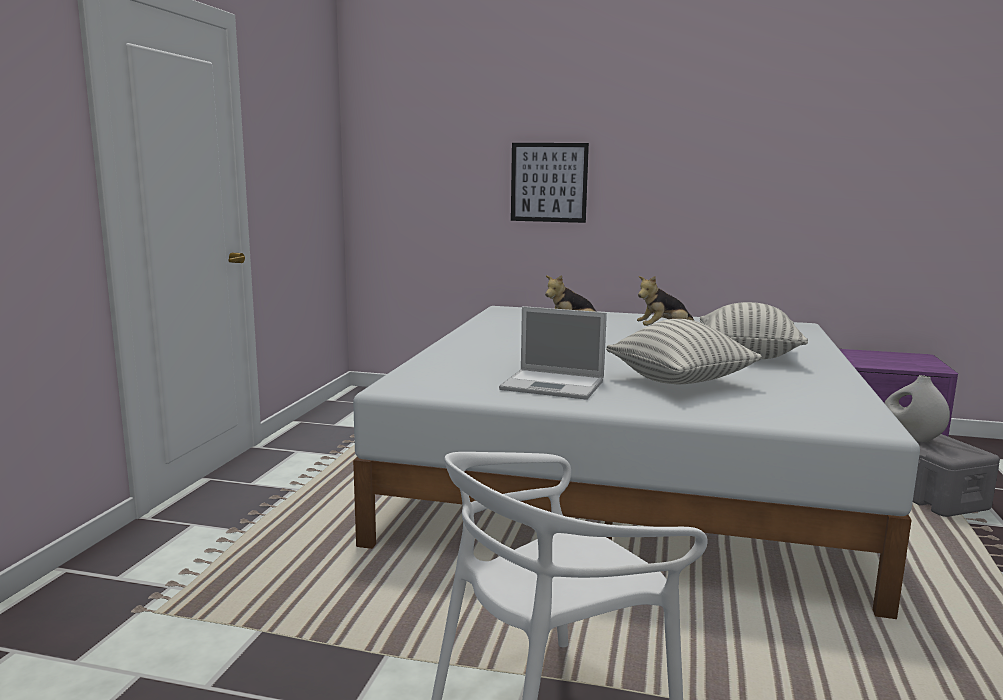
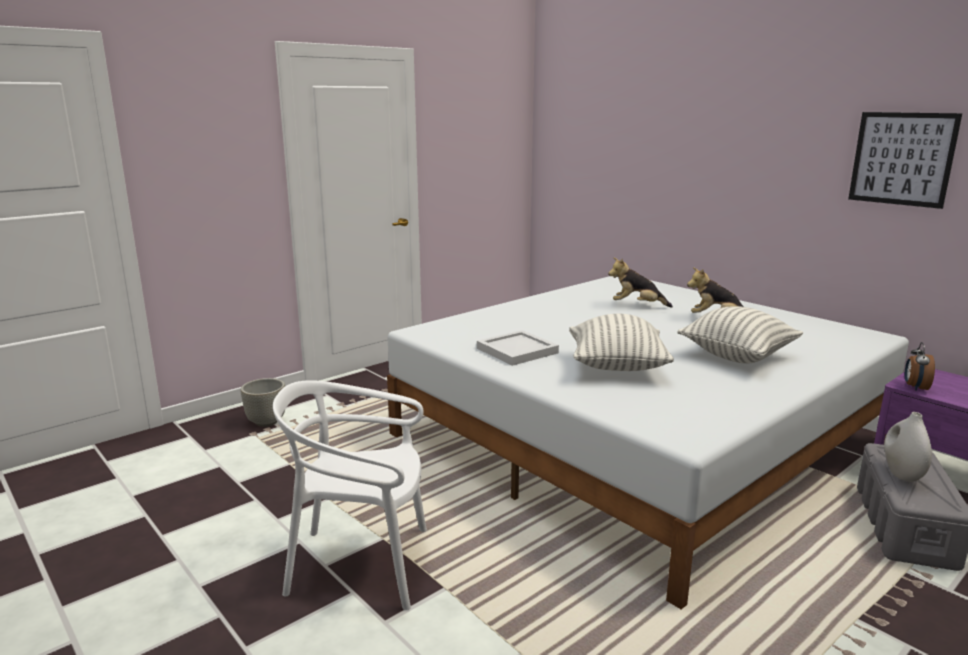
camera: 35 degrees right, 5 degrees up
laptop [499,306,607,400] -> white tray [477,330,559,366]
picture [511,143,589,223] -> picture moved to [848,112,962,209]
none -> grey planter [241,378,285,427]
none -> alarm clock [905,342,935,391]

